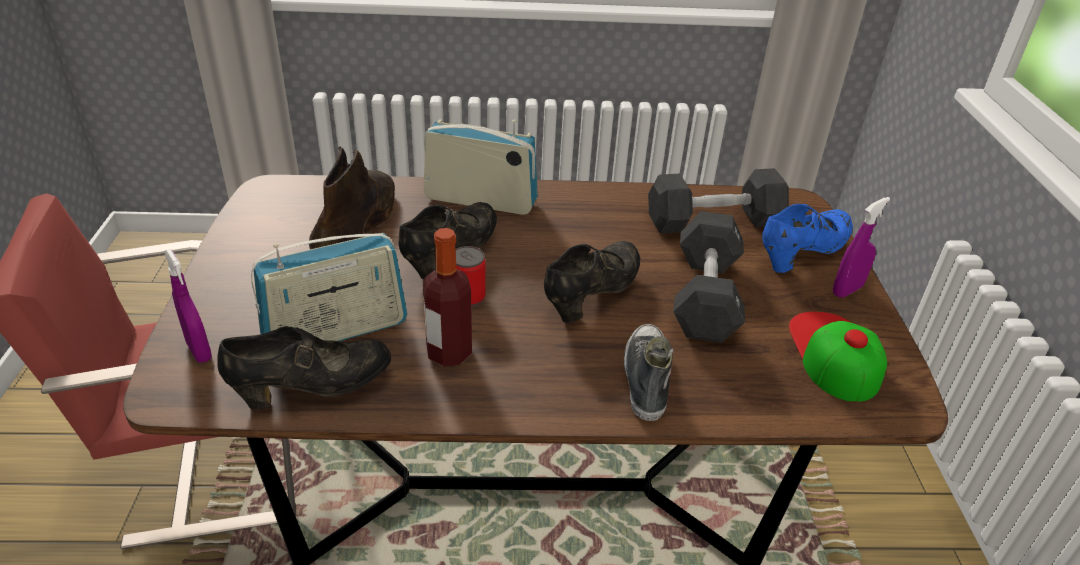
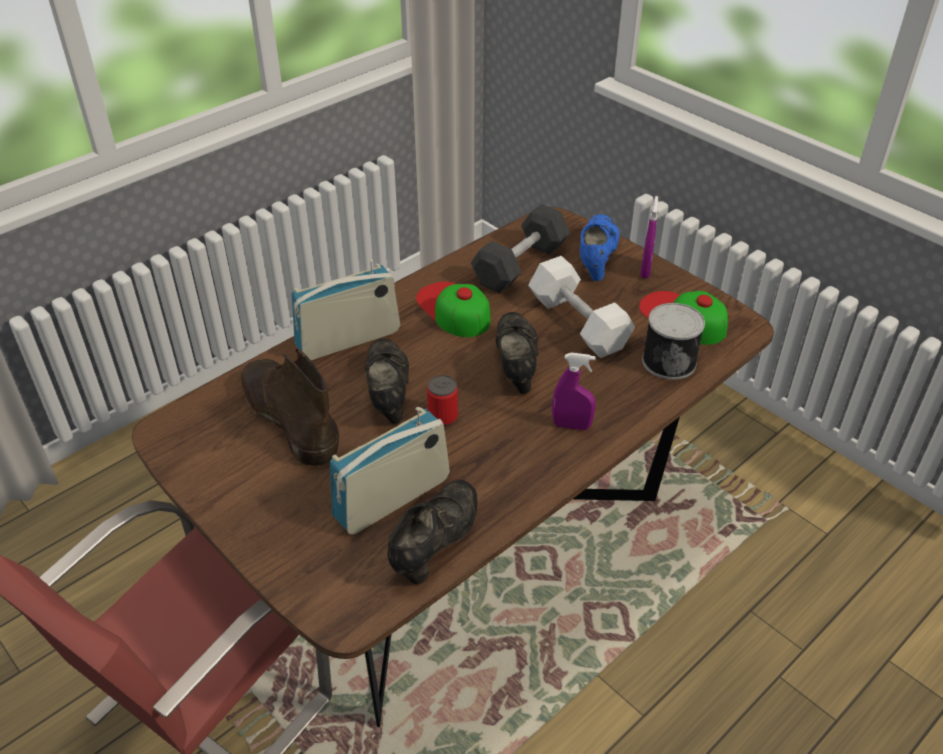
camera: 40 degrees left, 5 degrees up
purple spray bottle [164,249,212,363] -> purple spray bottle moved to [552,353,596,430]
radio [251,233,408,341] -> radio turned 150 degrees counterclockwise [330,407,450,535]
bottle [423,228,472,367] -> none
shoe [624,324,673,421] -> none
black dumbbell [673,211,745,343] -> white dumbbell [528,256,635,358]
none -> cap [416,282,490,337]
none -> can [642,303,705,380]

